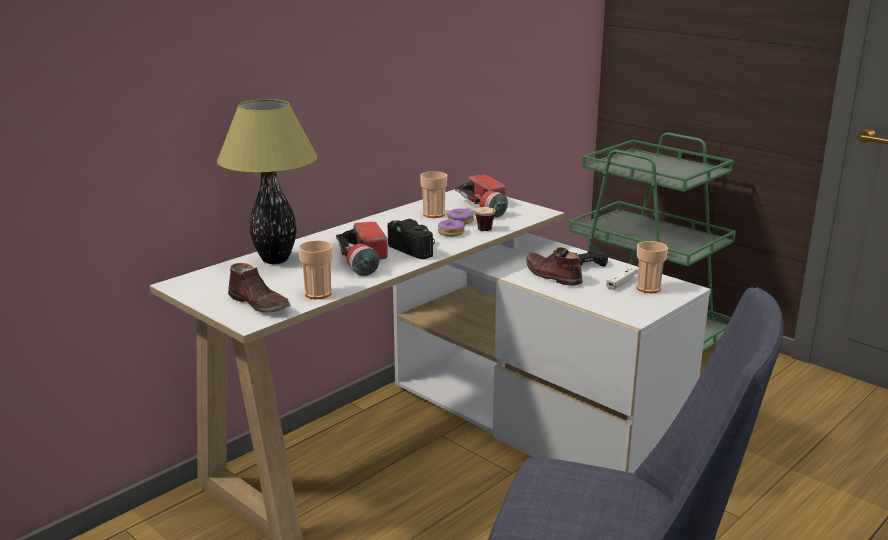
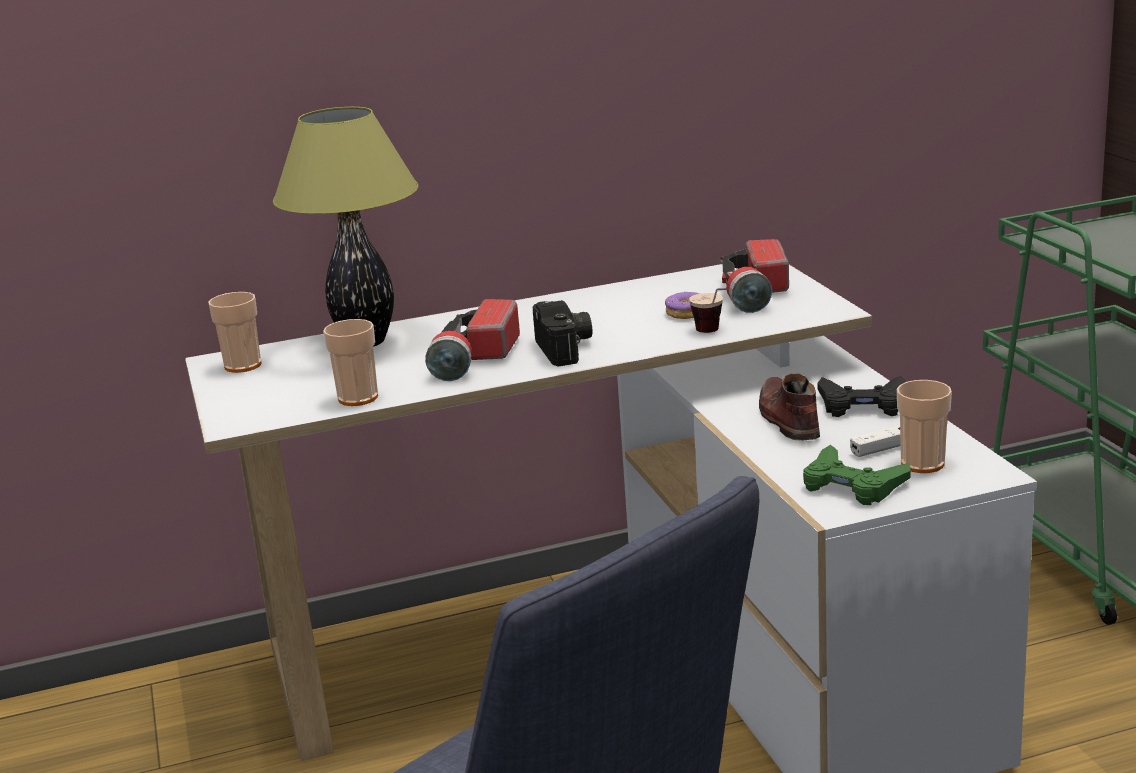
camera: 30 degrees right, 0 degrees up
brown shoe [228,263,290,313] -> none
cup [420,171,447,218] -> cup moved to [208,292,262,373]
donut [438,219,465,237] -> none
none -> green game controller [803,445,911,505]

